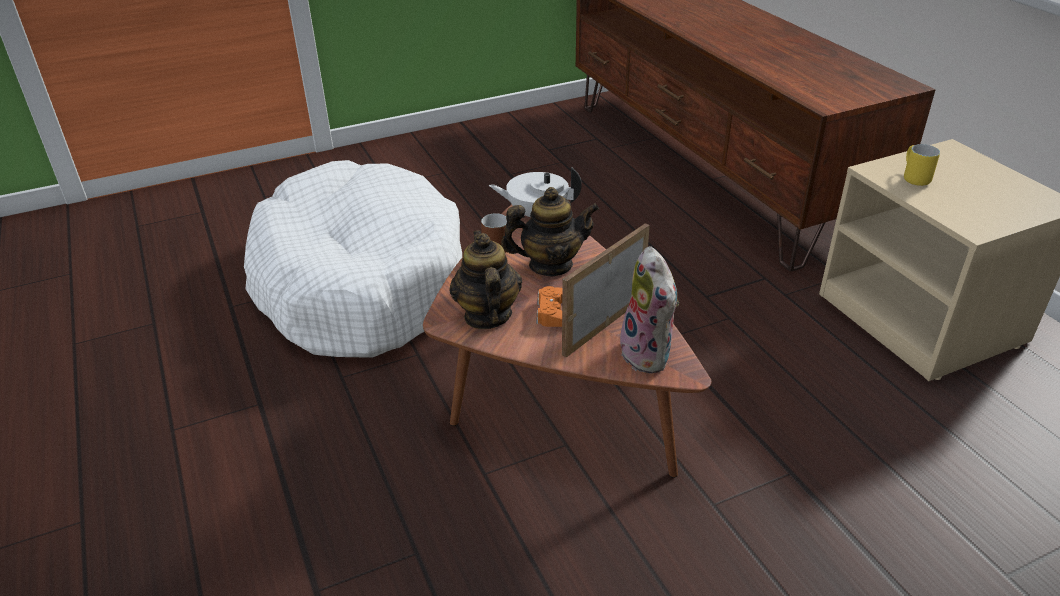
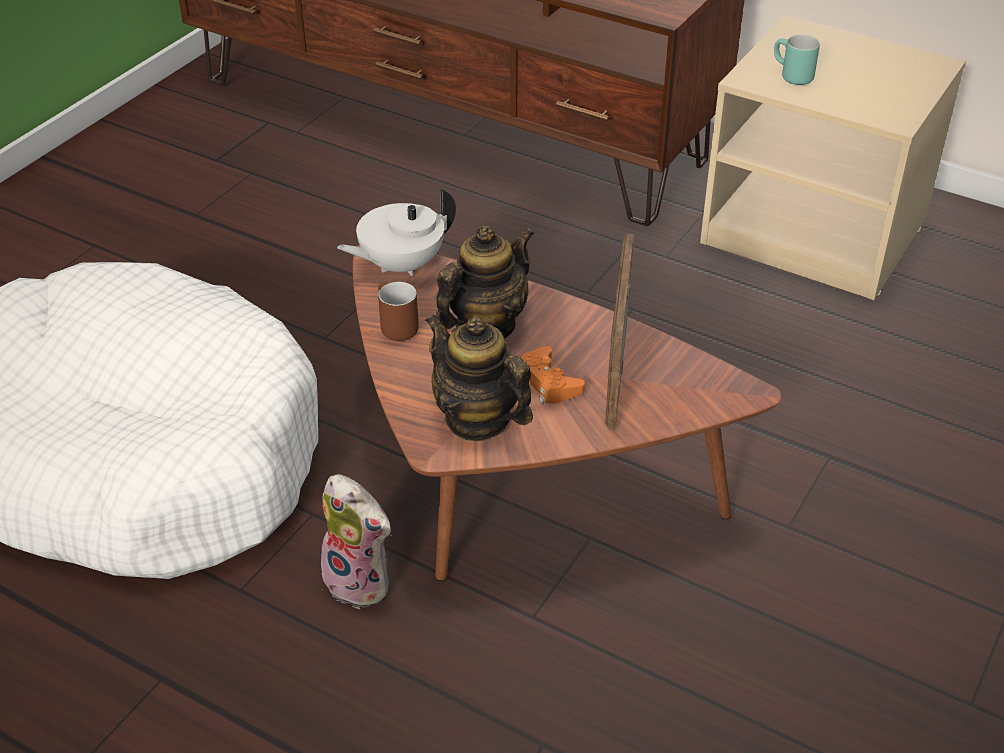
camera: 35 degrees left, 5 degrees up
plush toy [618,246,679,373] -> plush toy moved to [321,474,392,609]
yellow mug [904,144,940,186] -> turquoise mug [774,35,820,85]

